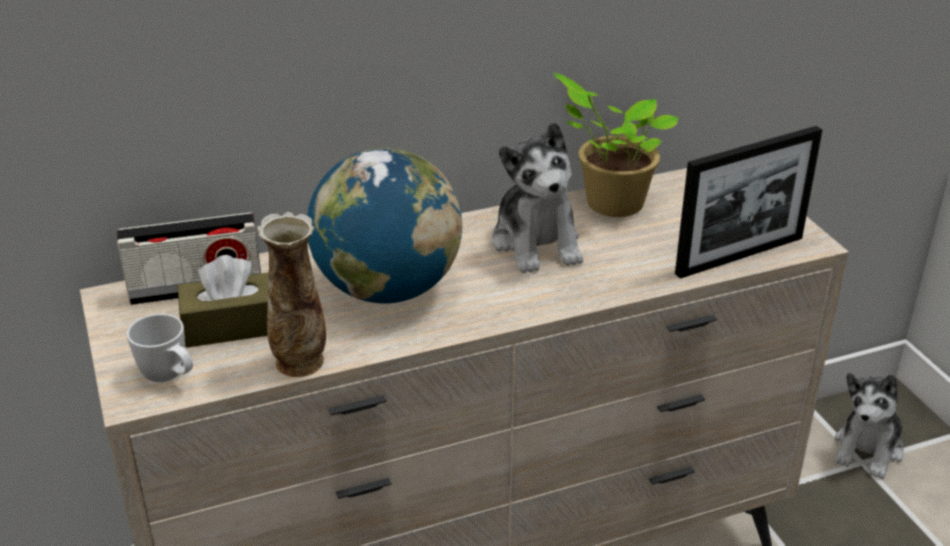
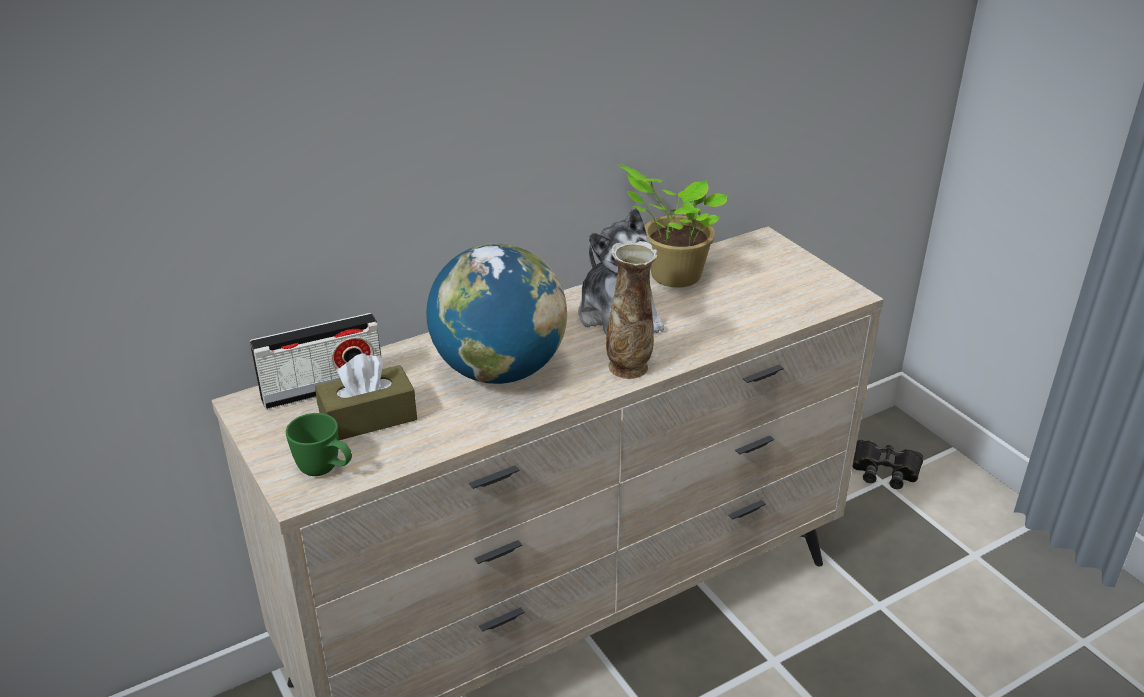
camera: 10 degrees left, 0 degrees up
white mug [127,314,193,382] -> green mug [286,413,352,476]
vase [257,212,326,377] -> vase moved to [606,241,658,379]
picture frame [675,126,822,279] -> none
plush toy [835,373,904,479] -> black binoculars [852,440,923,489]

